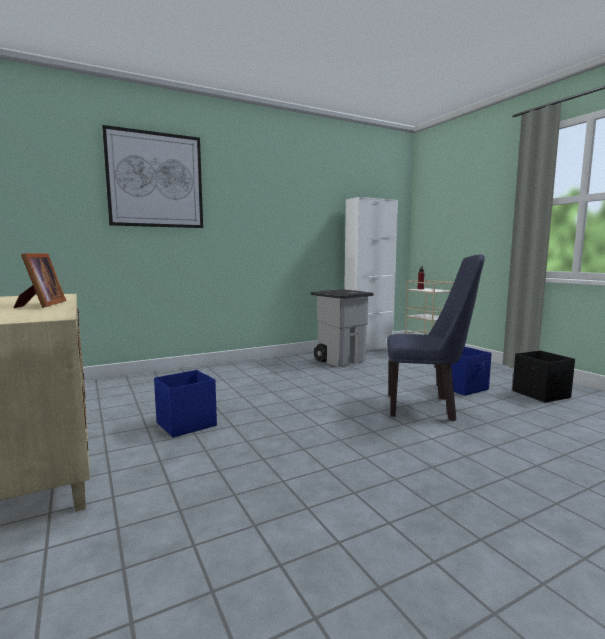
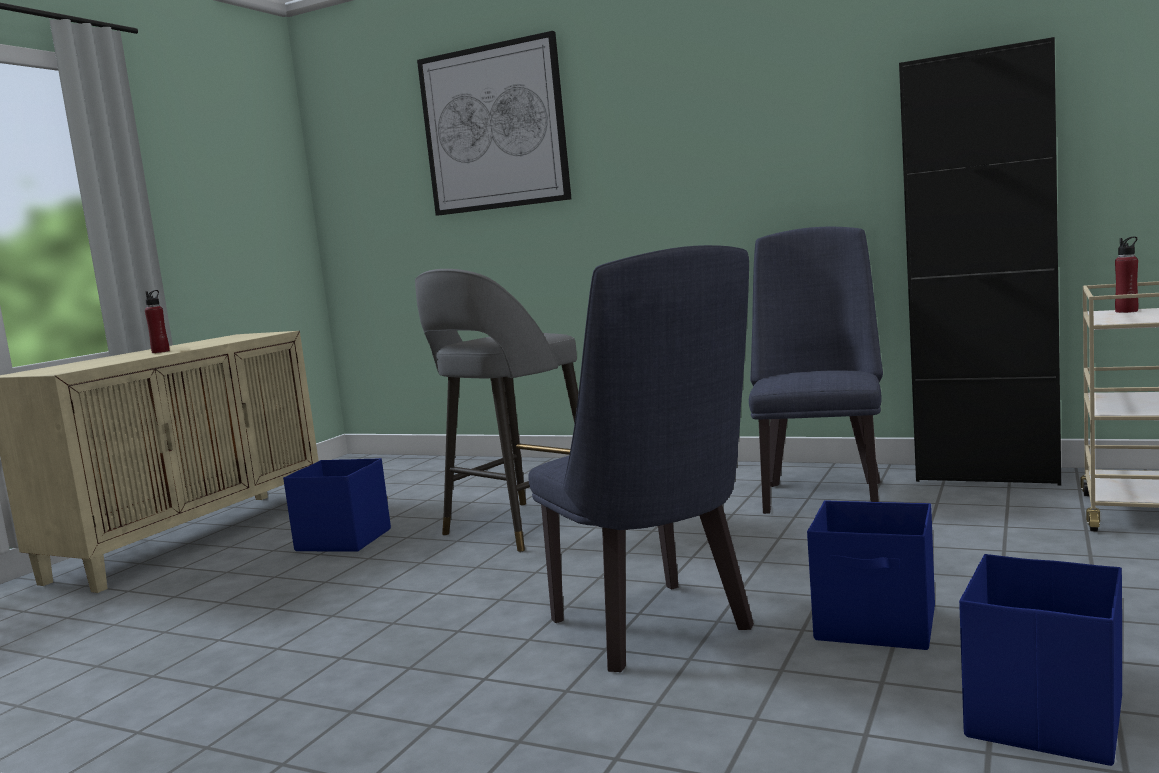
camera: 55 degrees right, 0 degrees up
picture frame [13,253,66,308] -> red bottle [145,290,170,353]
grey trash can [311,289,374,367] -> blue chair [749,227,883,514]
white cabinet [344,197,398,350] -> black cabinet [899,37,1061,486]
black storage box [512,350,575,402] -> blue storage box [959,554,1122,766]
none -> grey stool [415,269,578,552]

